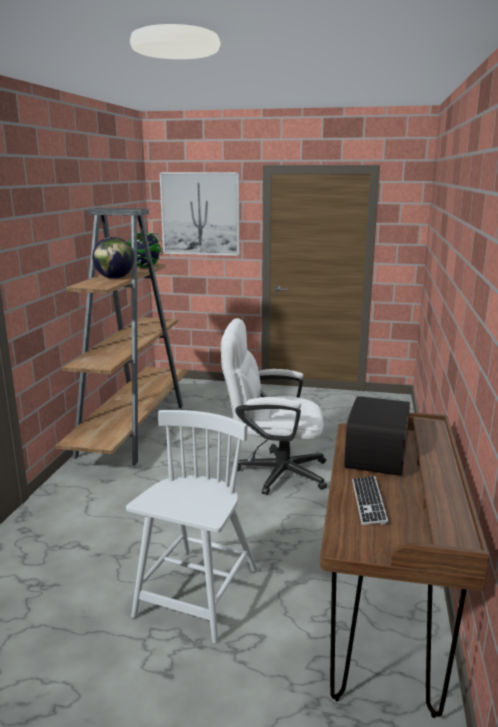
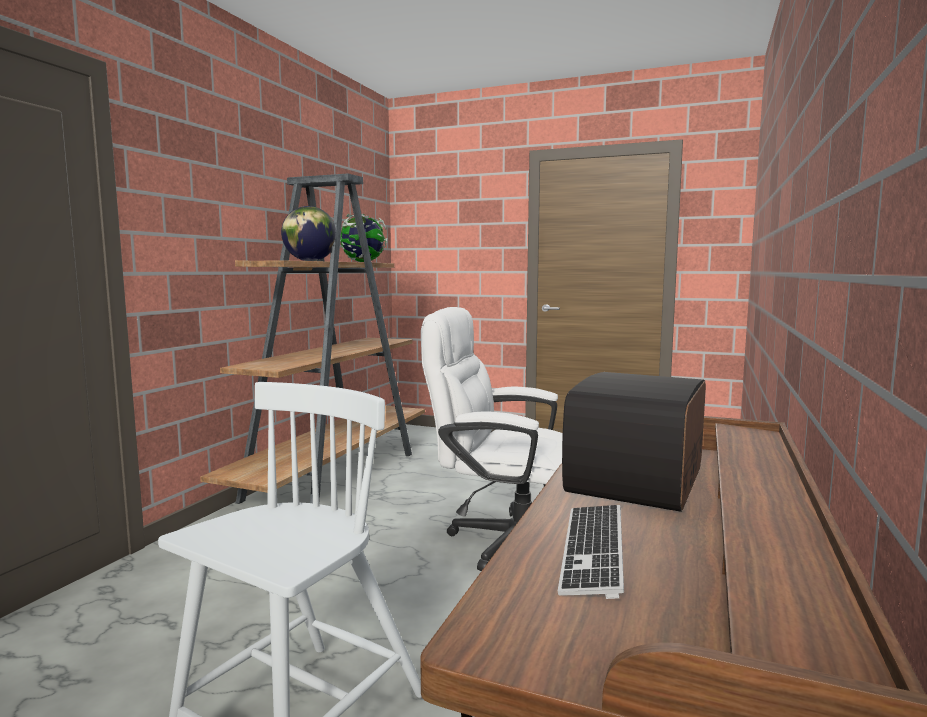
camera: 10 degrees right, 10 degrees down
picture [159,172,240,256] -> none

